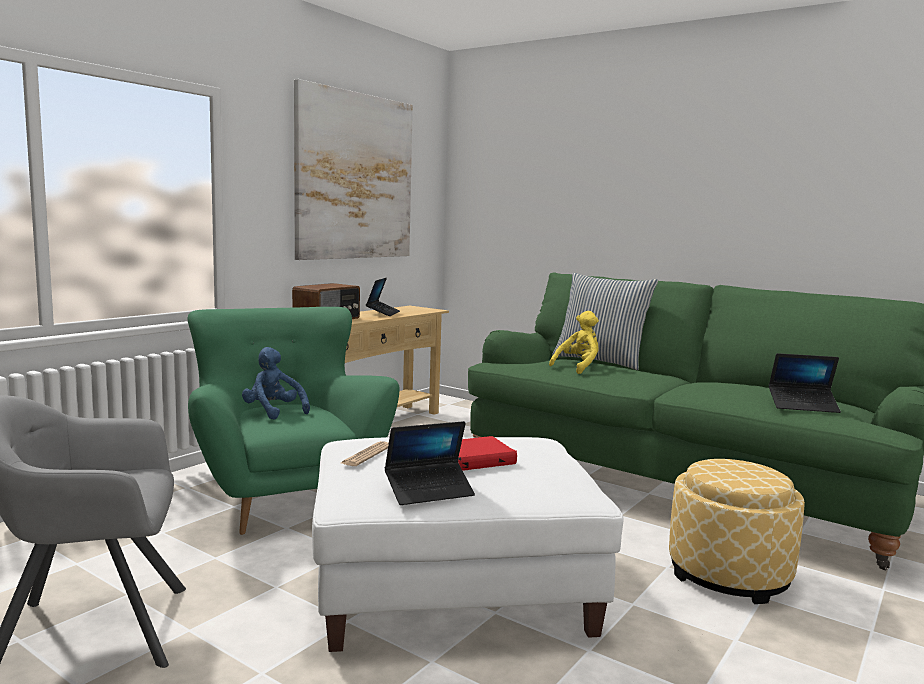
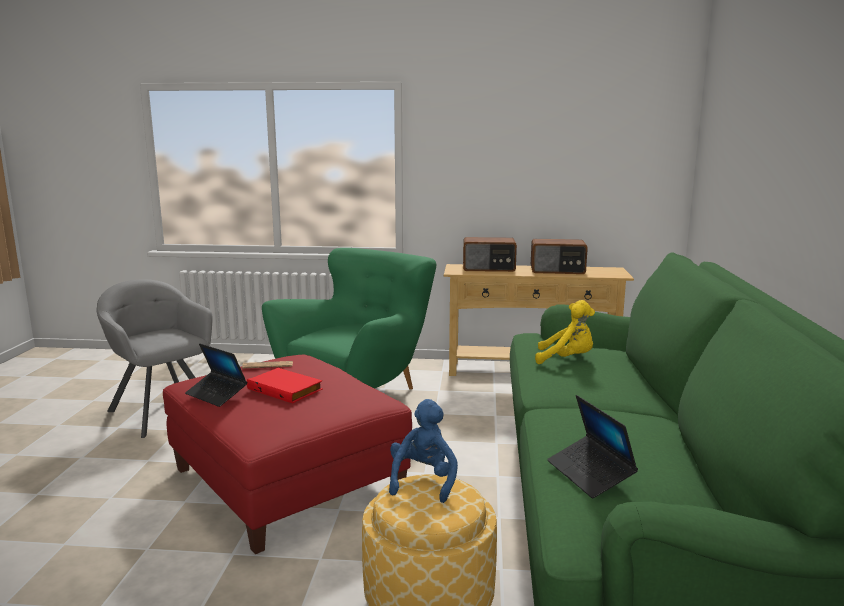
camera: 60 degrees right, 5 degrees up
blue plush toy [242,347,310,420] -> blue plush toy moved to [389,399,458,503]
picture [294,79,413,260] -> none
white ottoman [312,437,624,652] -> red ottoman [163,355,412,554]
laptop [366,278,400,316] -> radio [531,239,588,274]
pillow [552,273,658,370] -> none

